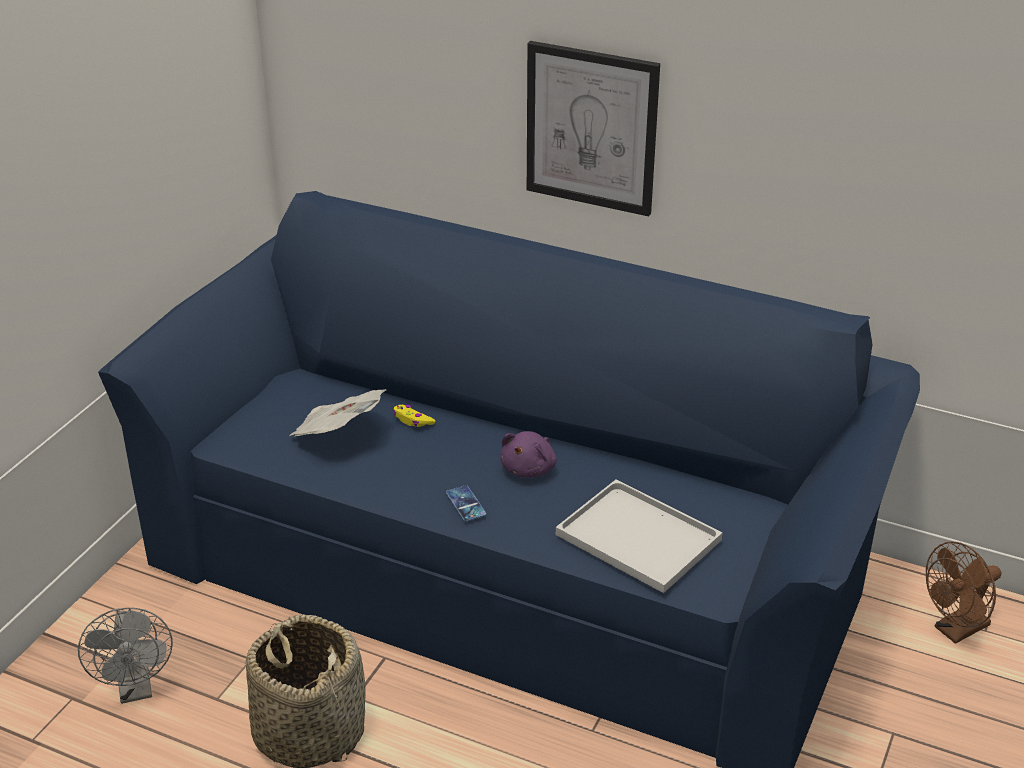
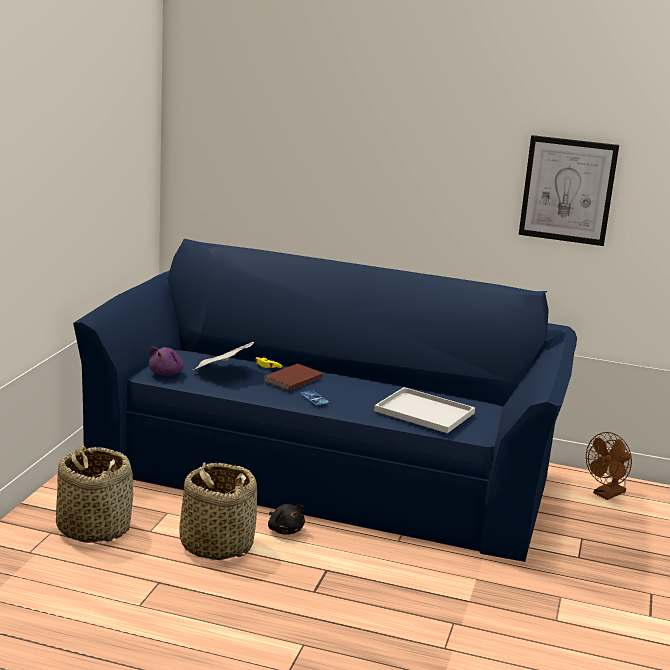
camera: 10 degrees left, 15 degrees down
grey fan [78,608,173,704] -> basket [56,446,133,543]
purple plush toy [500,431,557,478] -> purple plush toy moved to [149,346,184,375]
picture [527,41,660,217] -> picture moved to [519,135,619,246]
none -> brown book [264,364,323,391]
none -> black plush toy [268,504,305,535]

